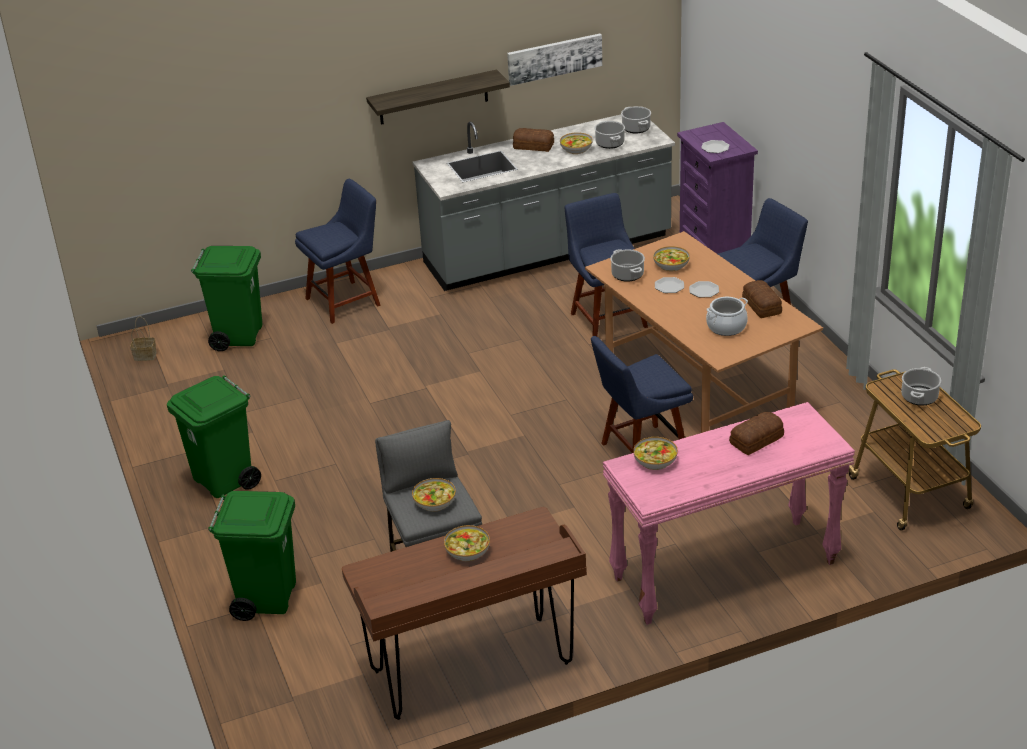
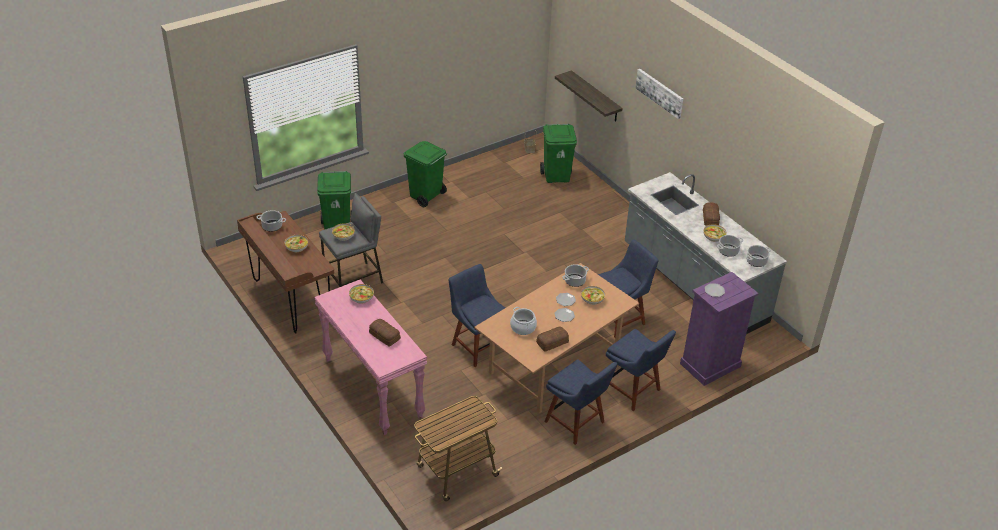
camera: 75 degrees right, 5 degrees up
blue chair [295,179,381,324] -> blue chair moved to [544,359,617,445]
shelf [366,70,510,125] -> shelf moved to [555,70,623,122]
picture [507,34,602,86] -> picture moved to [635,69,683,119]
cooking pot [901,367,941,406] -> cooking pot moved to [256,210,286,232]

